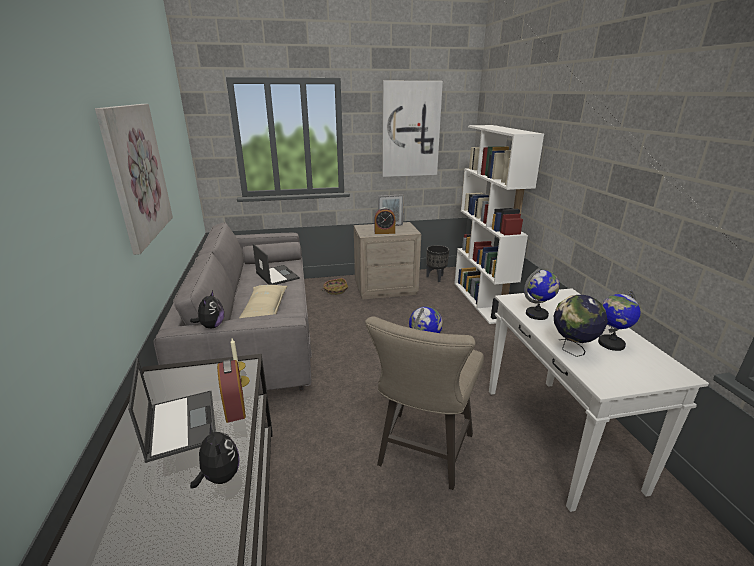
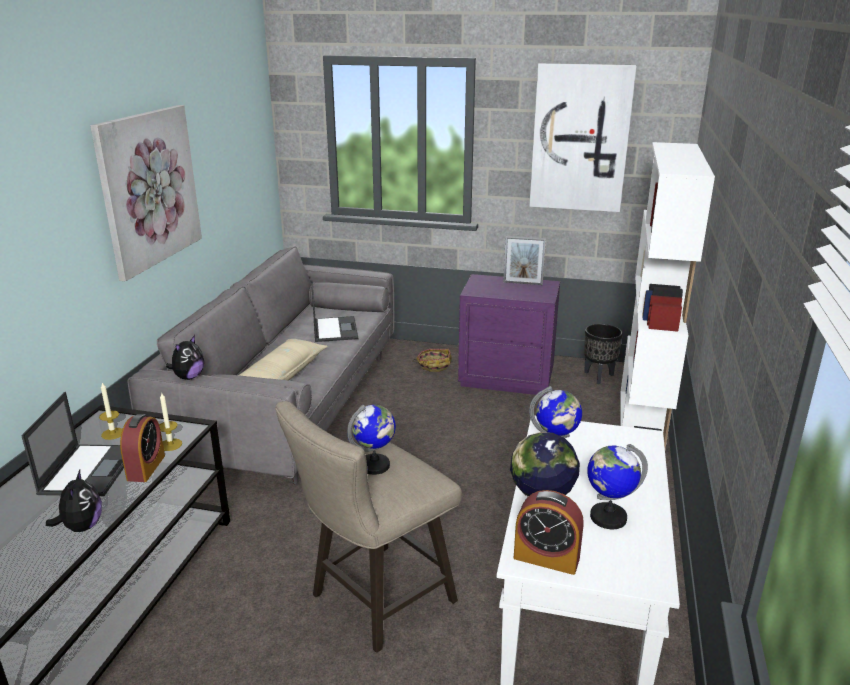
camera: 25 degrees right, 0 degrees up
beige nightstand [354,222,421,300] -> purple nightstand [458,274,560,396]
alarm clock [375,207,395,234] -> alarm clock moved to [514,490,584,575]
none -> candle [99,383,123,440]

